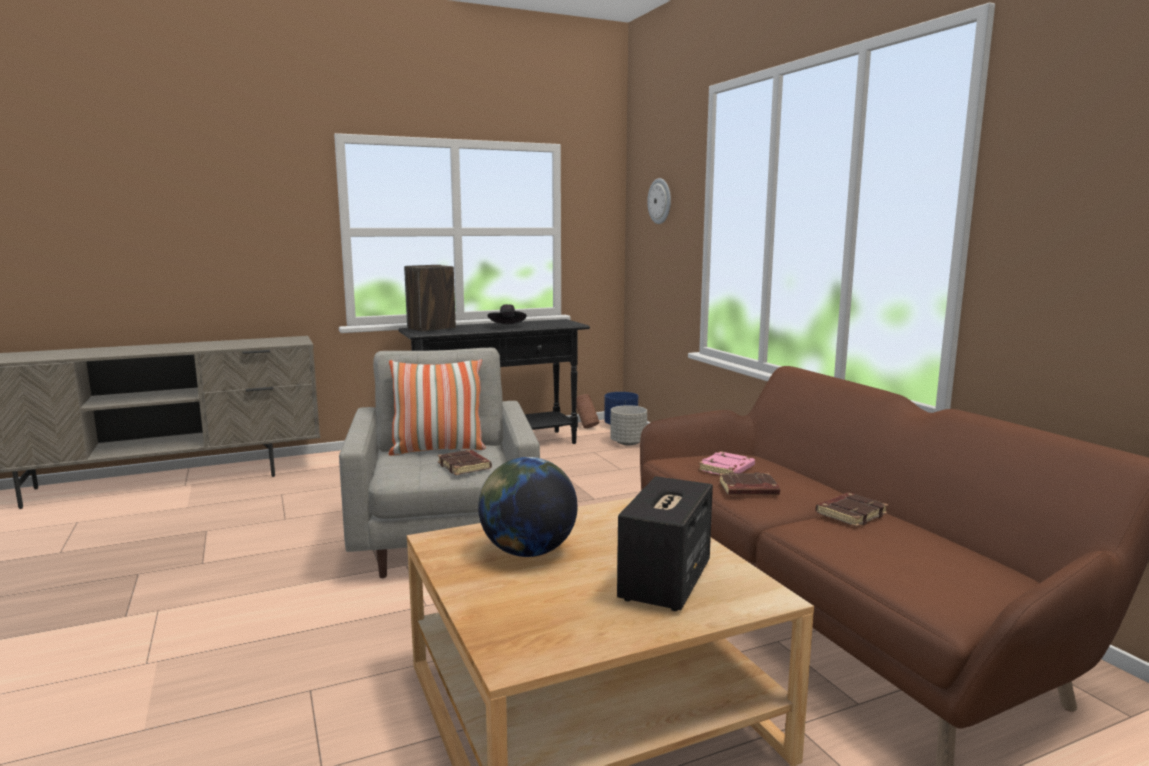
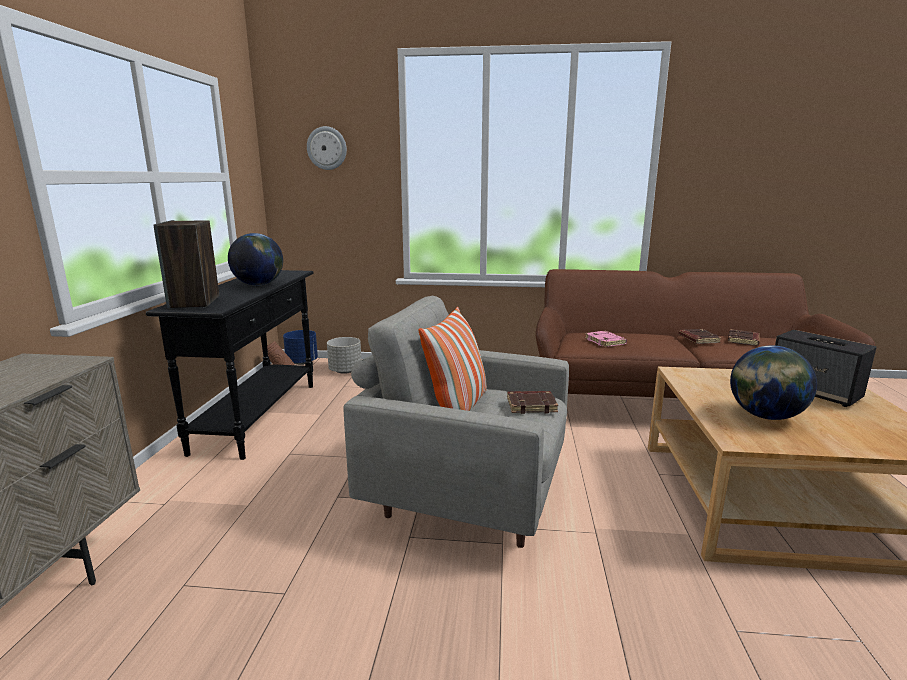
camera: 60 degrees left, 5 degrees up
black hat [488,304,526,325] -> globe [228,233,283,286]
brown book [719,472,780,496] -> brown book moved to [728,329,760,346]

